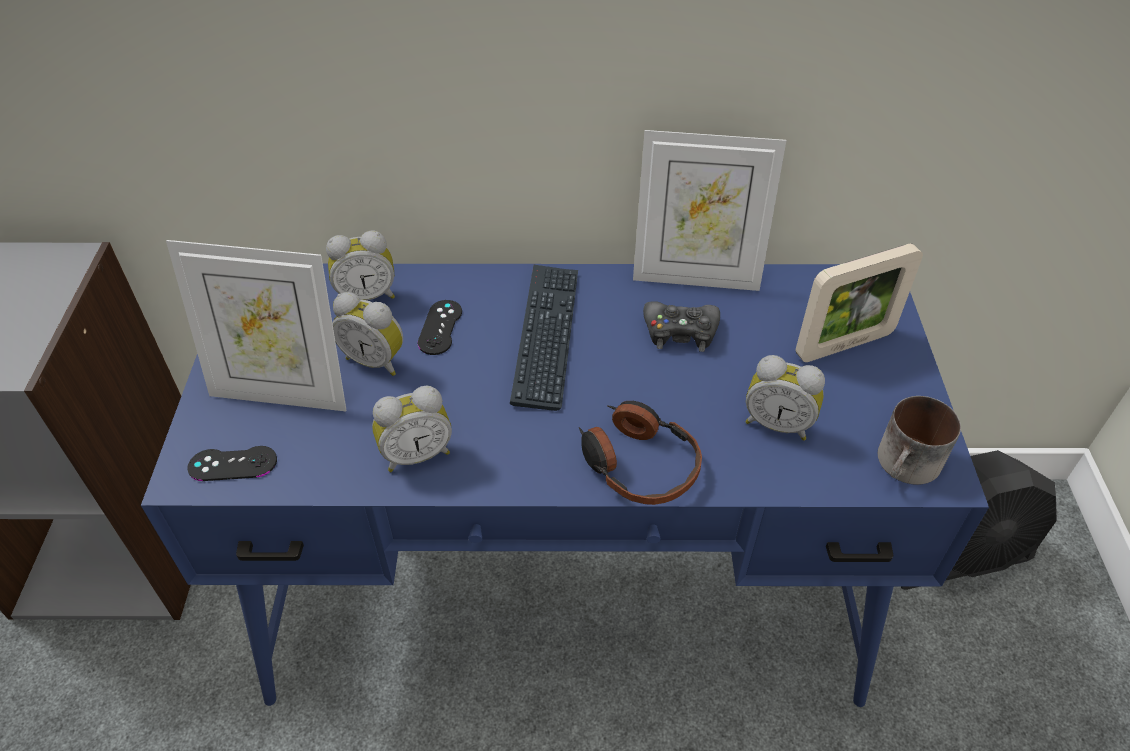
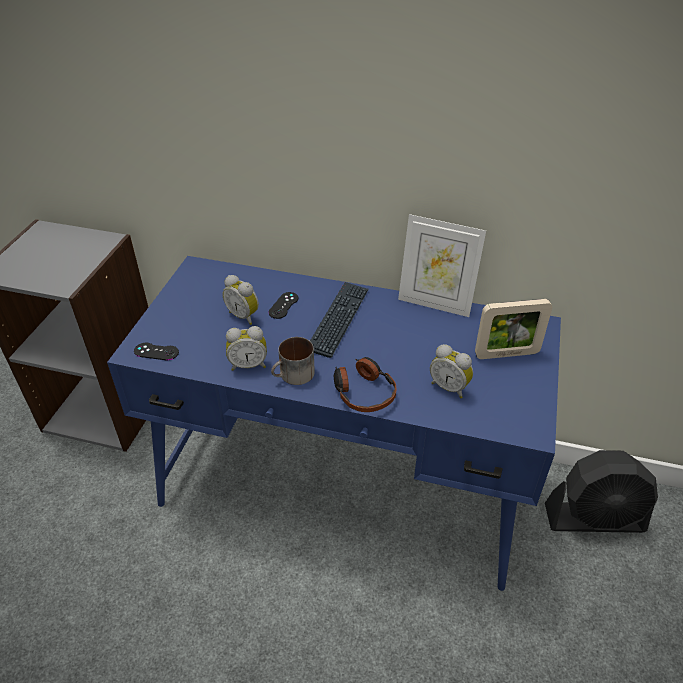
camera: 15 degrees right, 5 degrees down
picture frame [166,240,346,411] -> none
alarm clock [326,231,395,300] -> none
black game controller [643,301,720,352] -> none
mug [878,396,961,485] -> mug moved to [271,337,315,385]

